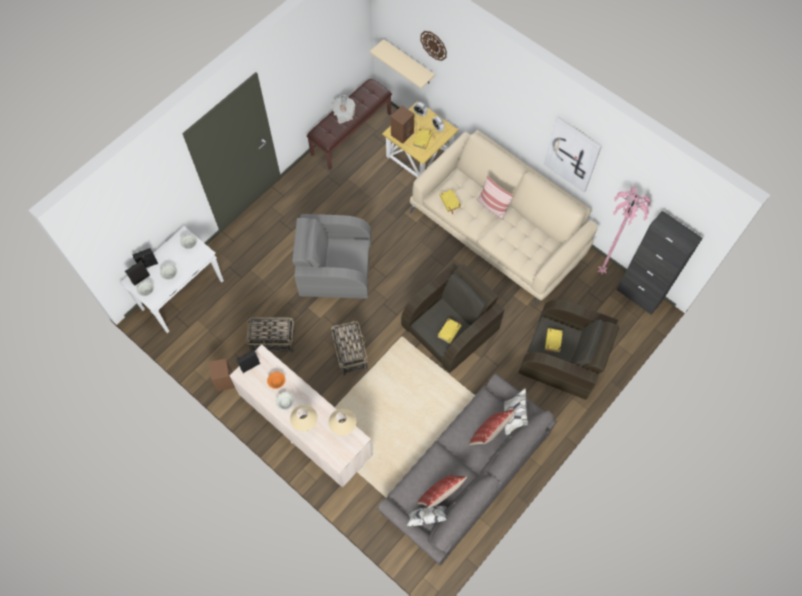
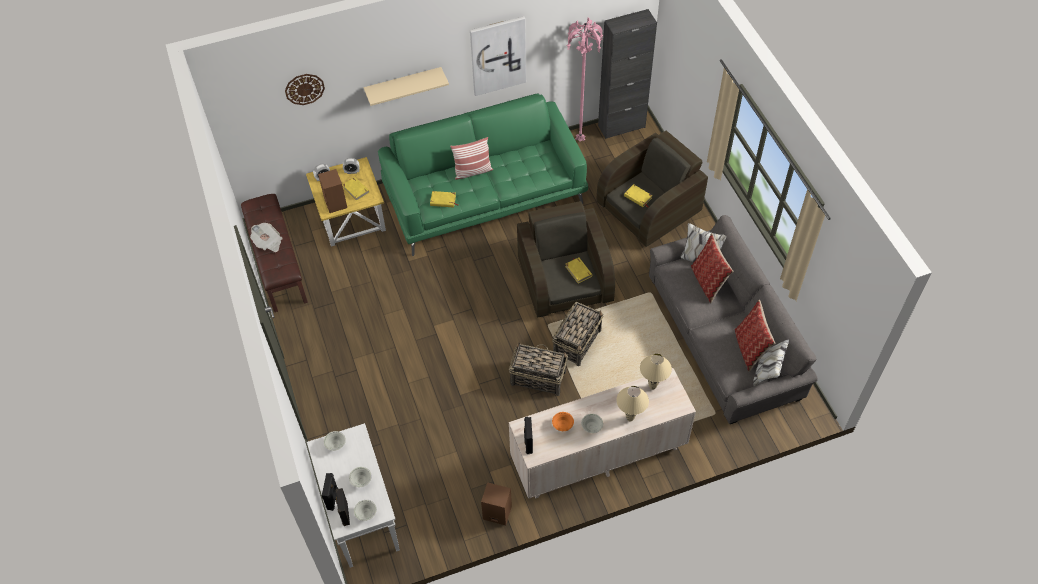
camera: 60 degrees left, 10 degrees down
basket [246,317,295,352] -> basket moved to [552,302,603,366]
grey armchair [292,214,371,299] -> none
beige shelf [370,39,435,88] -> beige shelf moved to [364,67,449,106]
beige sofa [410,130,598,305] -> green sofa [378,94,588,256]

